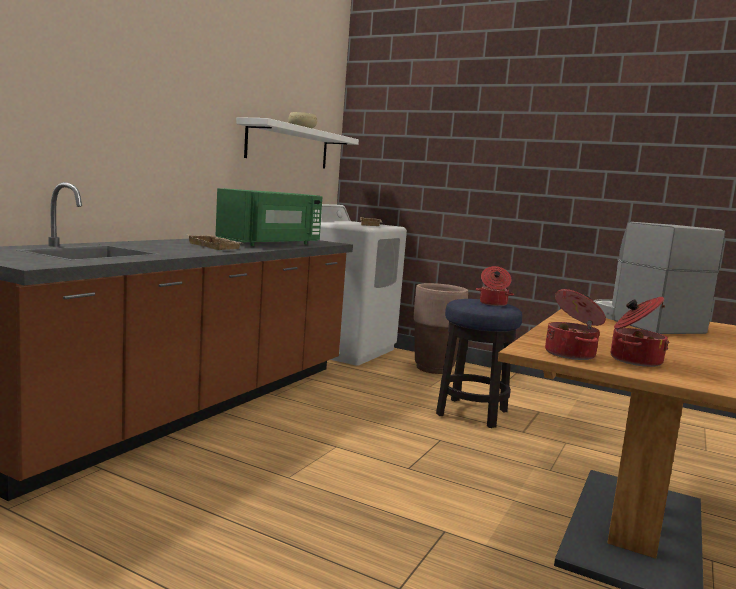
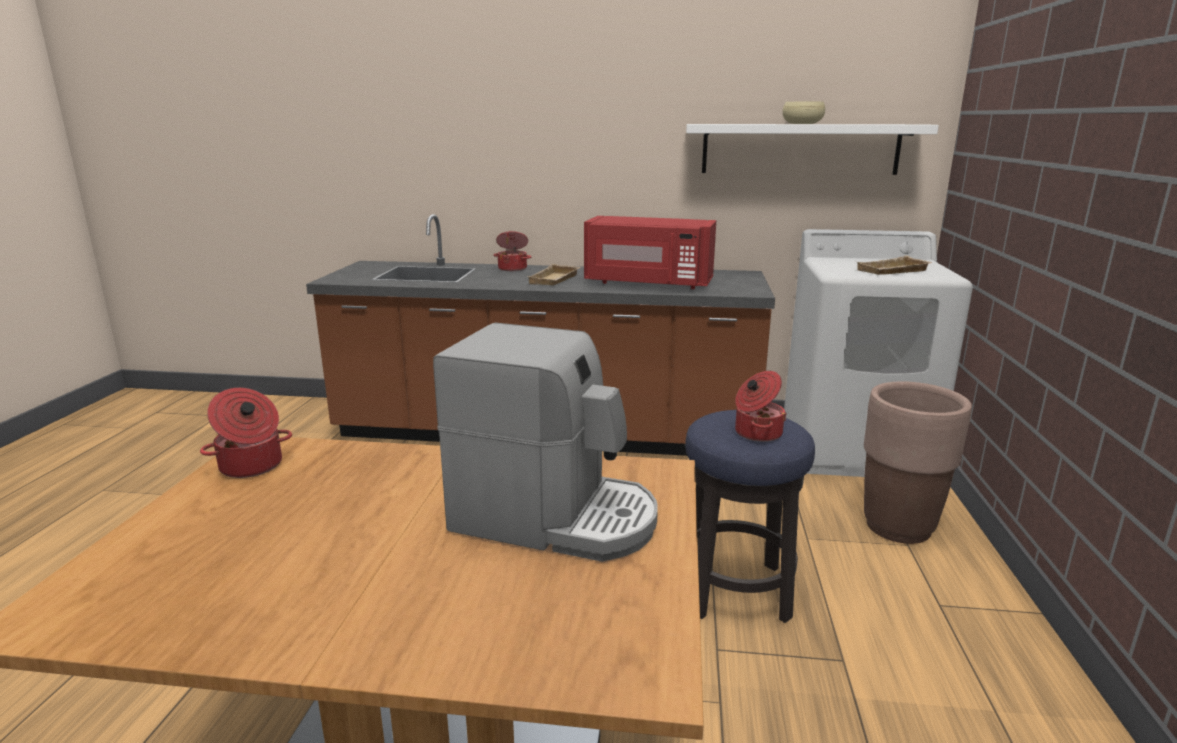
camera: 70 degrees right, 10 degrees up
green microwave [215,188,322,246] -> red microwave [584,216,716,289]
coffee machine [594,222,725,334] -> coffee machine turned 60 degrees clockwise [433,323,658,562]
cooking pot [611,297,670,367] -> cooking pot moved to [494,231,531,271]

